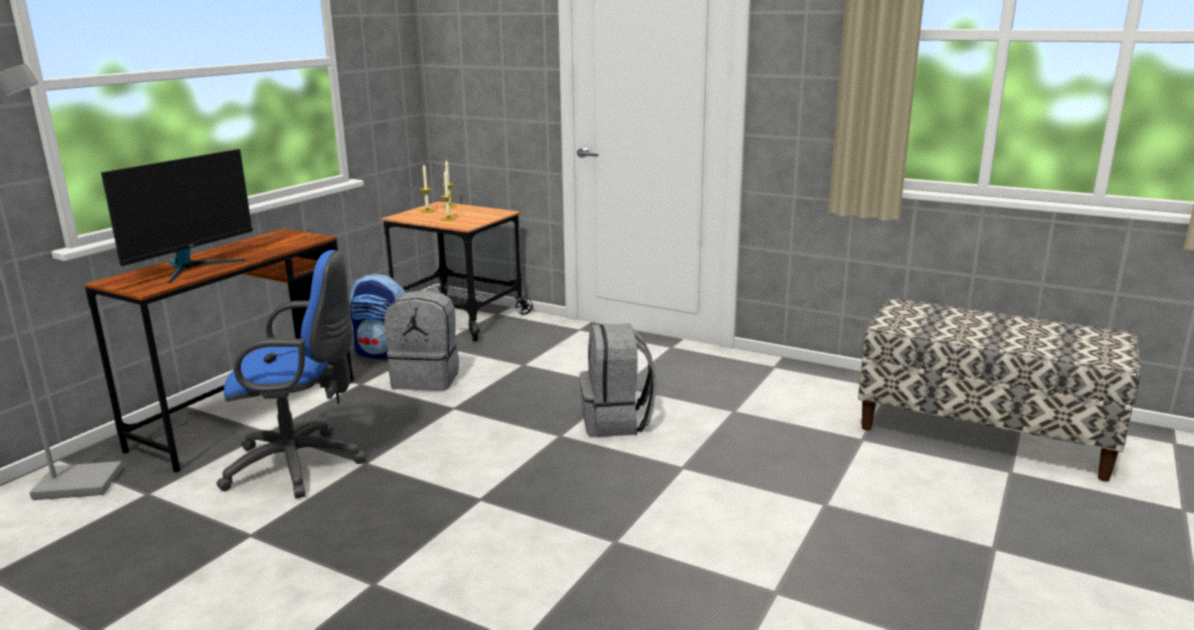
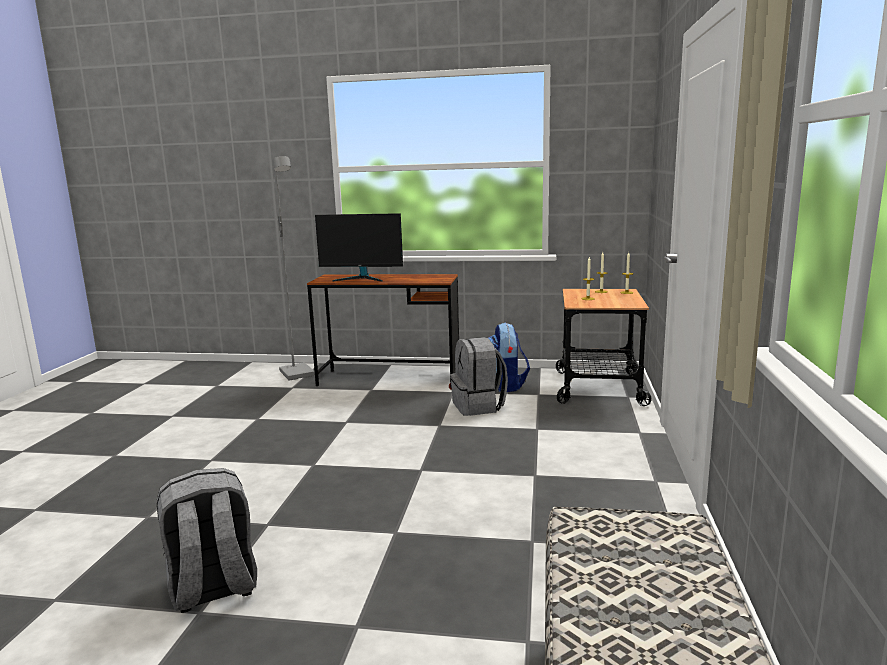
camera: 70 degrees right, 5 degrees down
blue office chair [217,250,366,498] -> none
grey backpack [579,324,657,437] -> grey backpack moved to [157,468,257,613]

